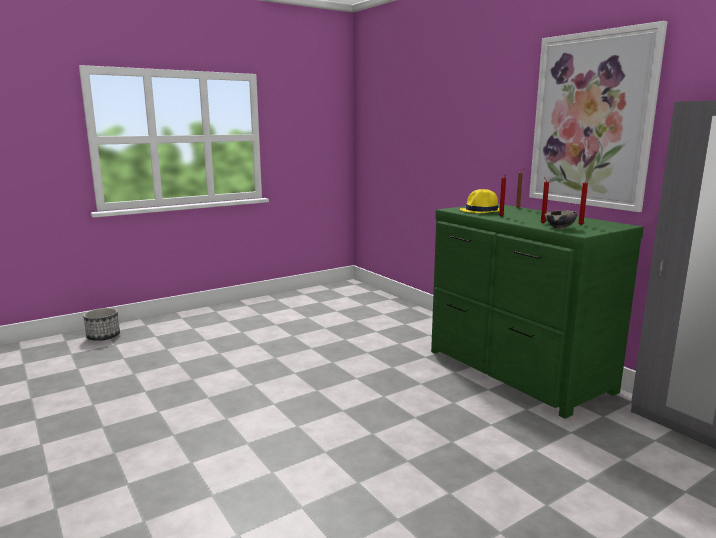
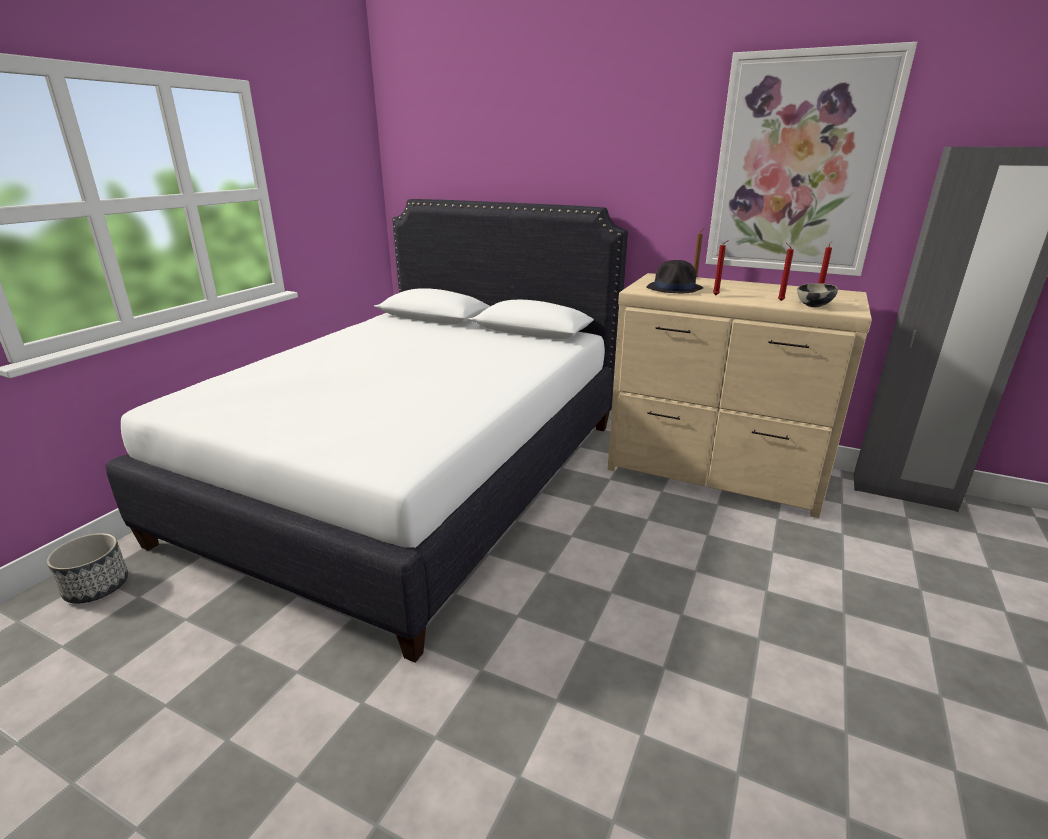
camera: 30 degrees left, 10 degrees up
green dresser [431,204,644,419] -> beige dresser [608,273,872,518]
yellow hat [460,189,500,213] -> black hat [646,260,703,293]
none -> white bed [105,199,628,663]

